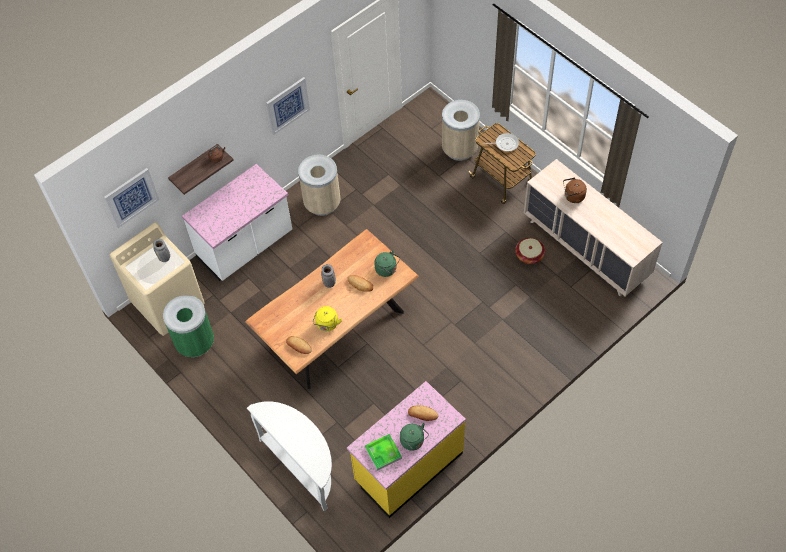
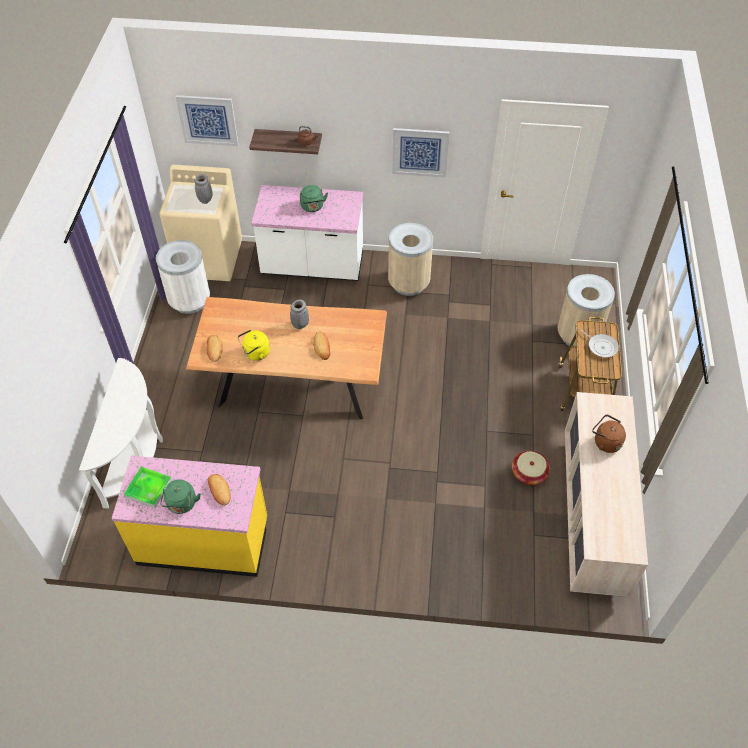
camera: 45 degrees right, 5 degrees down
green trash can [163,295,214,357] -> white trash can [156,240,210,314]
green kettle [374,250,400,277] -> green kettle moved to [300,185,328,212]

